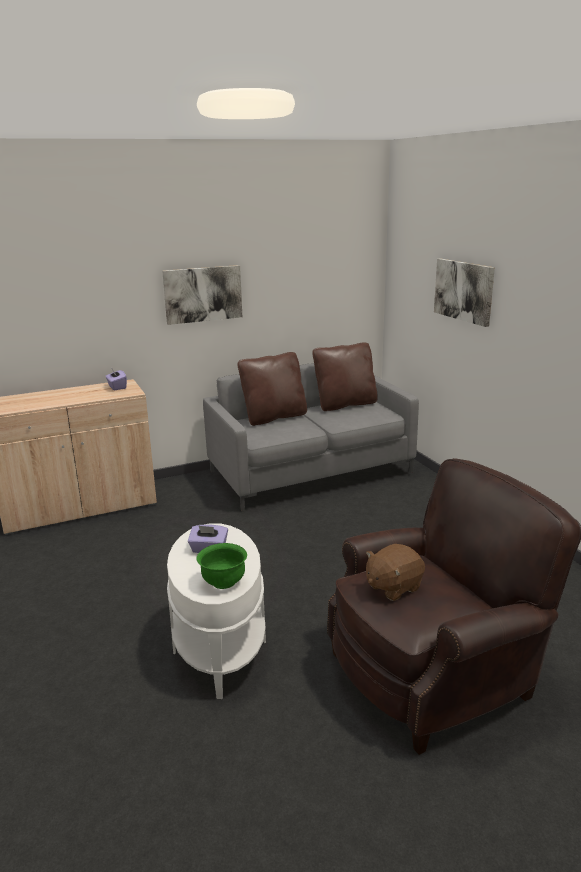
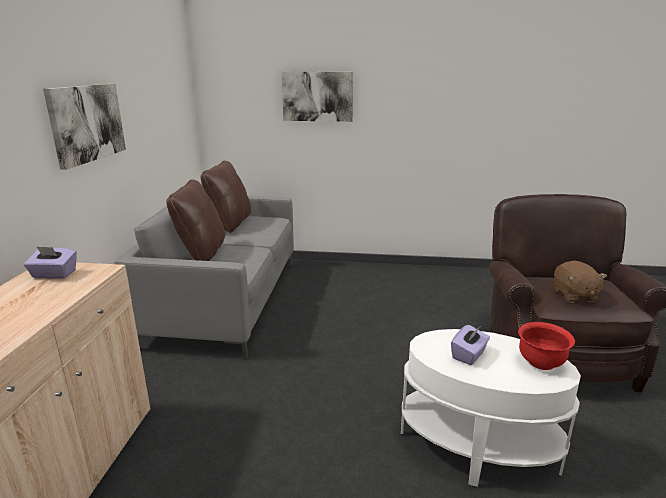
camera: 60 degrees left, 0 degrees up
green bowl [196,543,247,589] -> red bowl [518,322,575,370]

